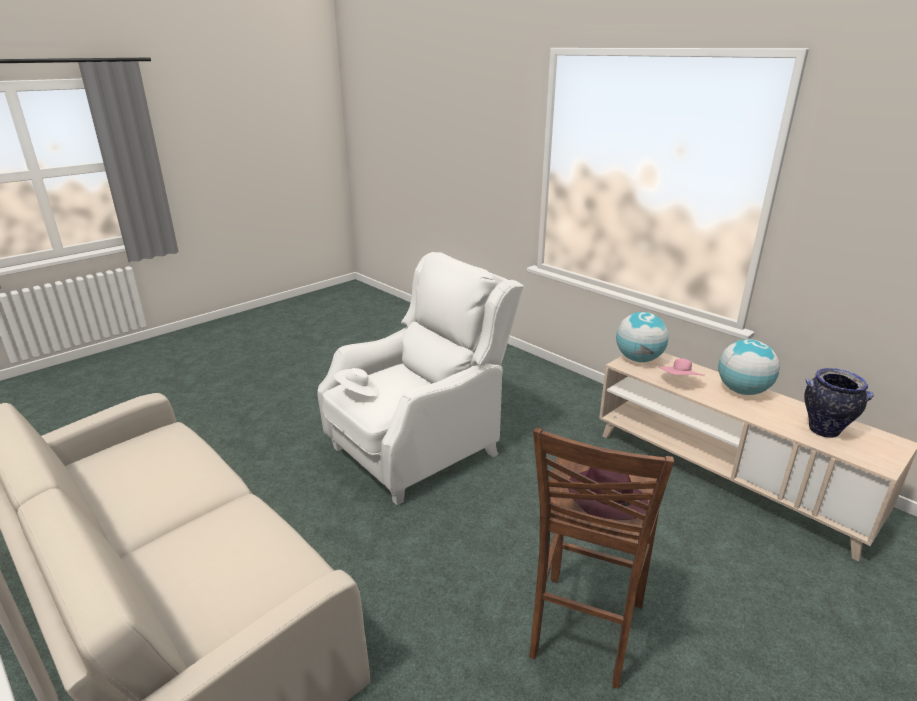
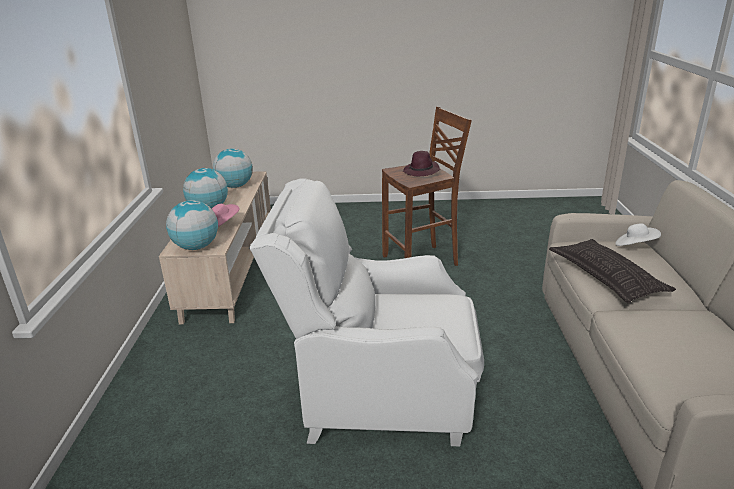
camera: 135 degrees left, 0 degrees up
white hat [333,368,379,397] -> white hat moved to [615,223,661,246]
vase [804,368,874,438] -> globe [213,148,253,188]
none -> pillow [549,239,676,304]

